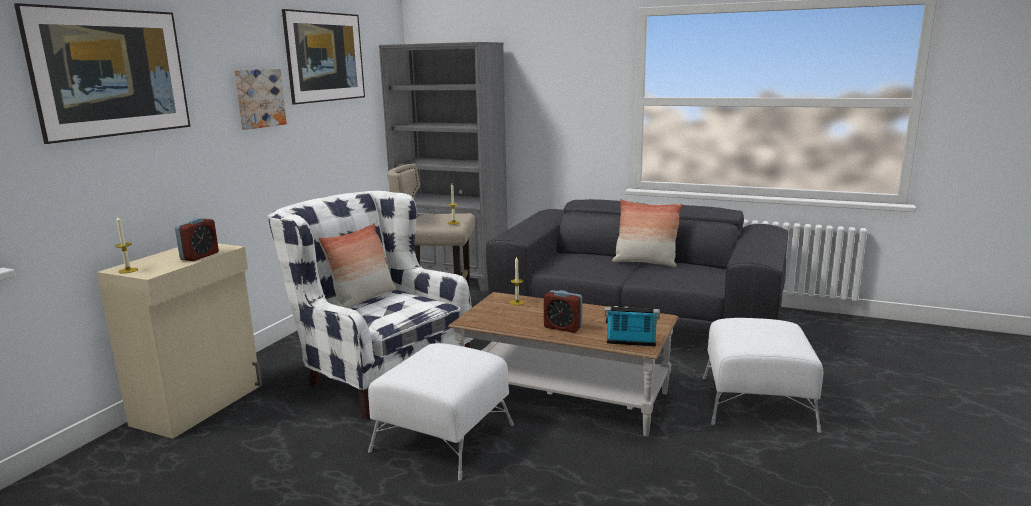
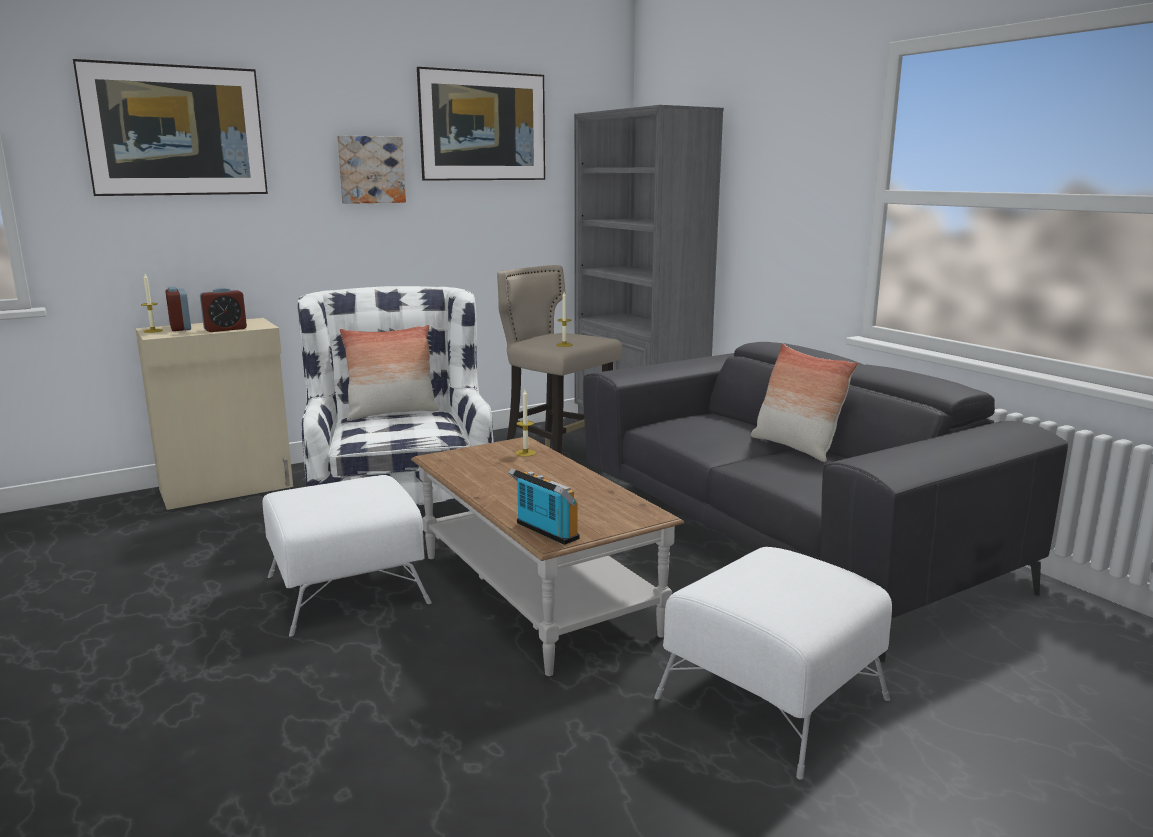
camera: 35 degrees right, 0 degrees up
alarm clock [544,290,582,333] -> alarm clock moved to [165,286,191,331]

